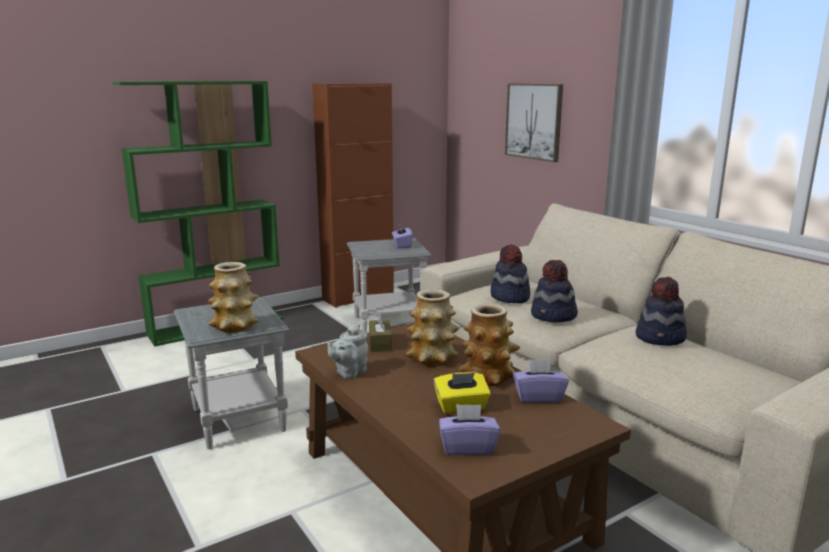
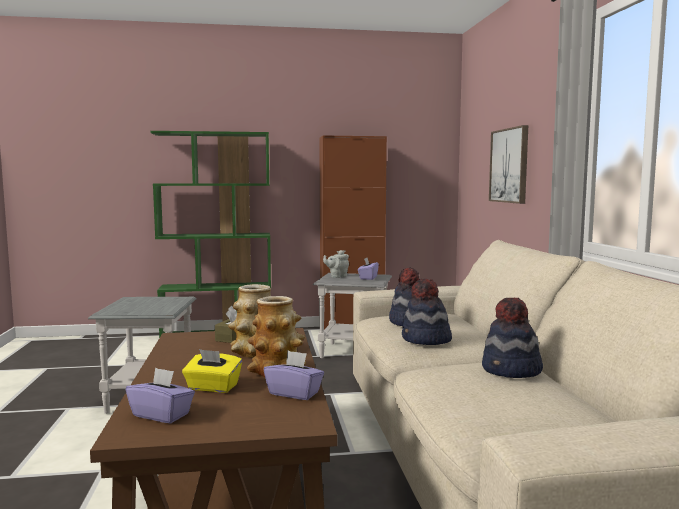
camera: 25 degrees right, 10 degrees down
vase [208,262,259,333] -> none
grey teapot [328,325,368,379] -> grey teapot moved to [323,250,349,278]

